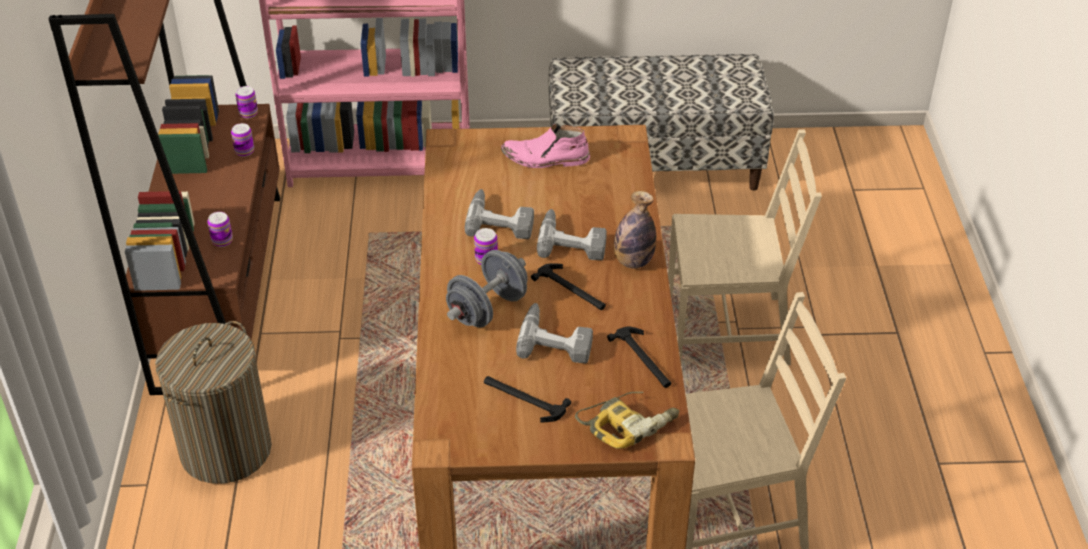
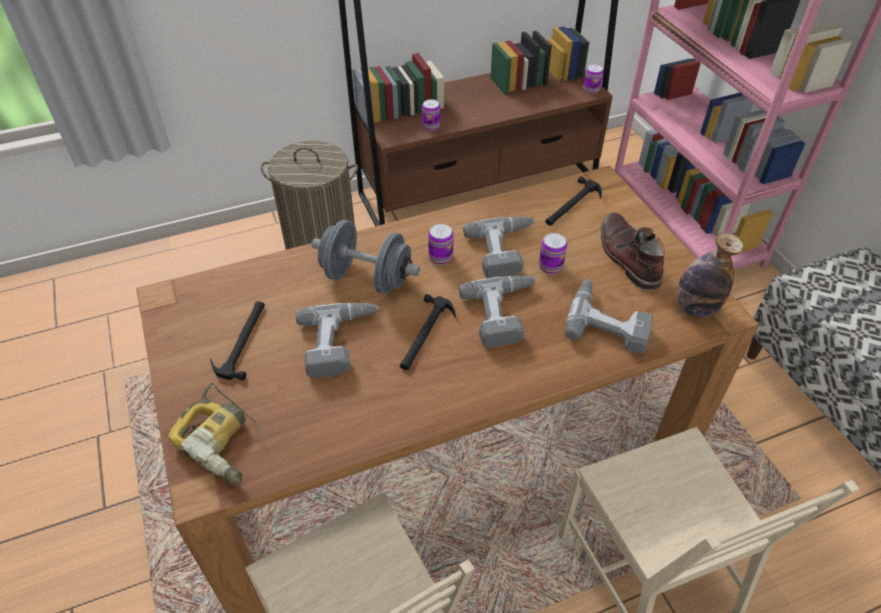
camera: 70 degrees right, 5 degrees up
can [231,123,254,157] -> can moved to [539,233,567,274]
pink boot [501,124,590,168] -> brown boot [601,212,665,290]
hammer [607,327,671,388] -> hammer moved to [545,176,602,225]
bottle [614,191,656,269] -> bottle moved to [677,233,743,317]
none -> power drill [565,279,653,354]

